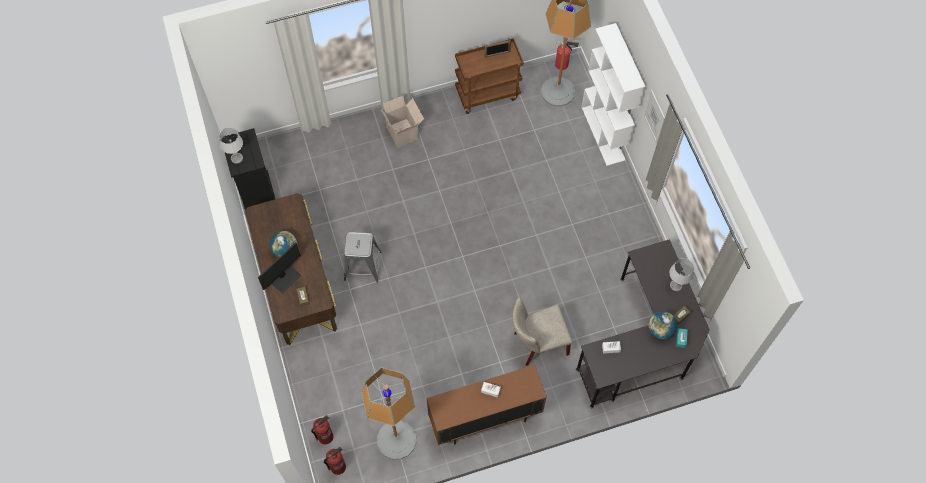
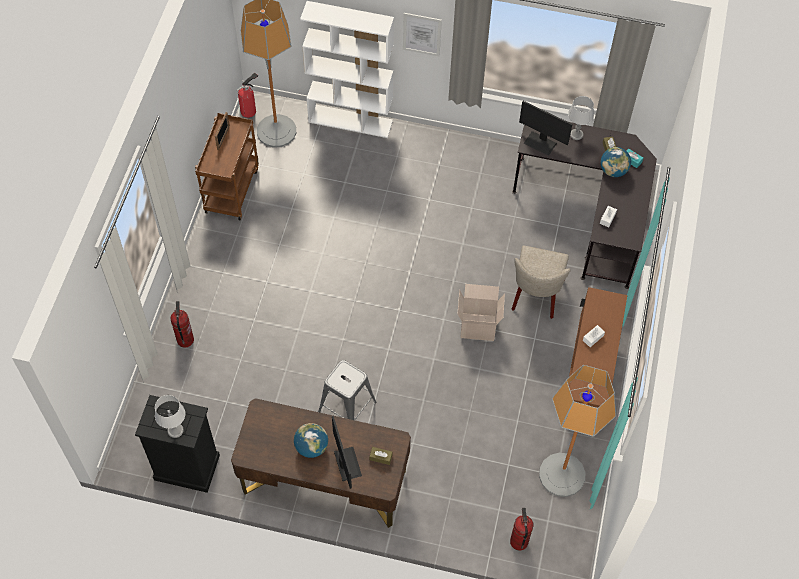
camera: 60 degrees left, 5 degrees down
fire extinguisher [324,447,346,475] -> fire extinguisher moved to [170,301,194,348]
cardboard box [381,96,424,148] -> cardboard box moved to [458,284,505,341]
none -> monitor [519,101,572,156]

